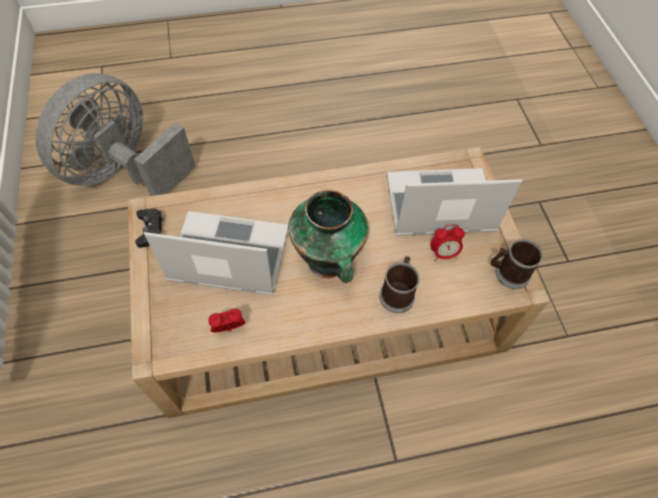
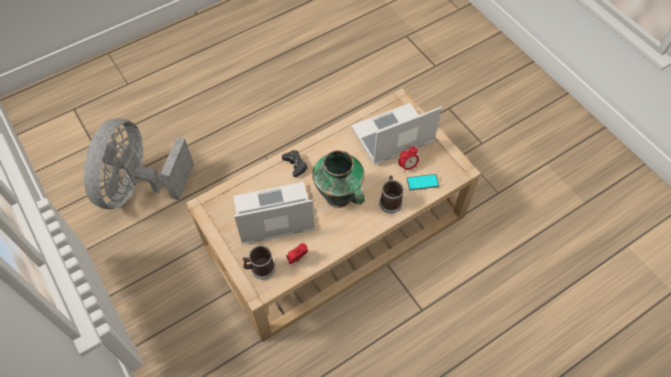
camera: 20 degrees left, 0 degrees up
black game controller [135,208,165,248] -> black game controller moved to [282,150,308,177]
mug [491,239,543,289] -> mug moved to [243,245,276,280]
none -> phone [407,174,439,190]

